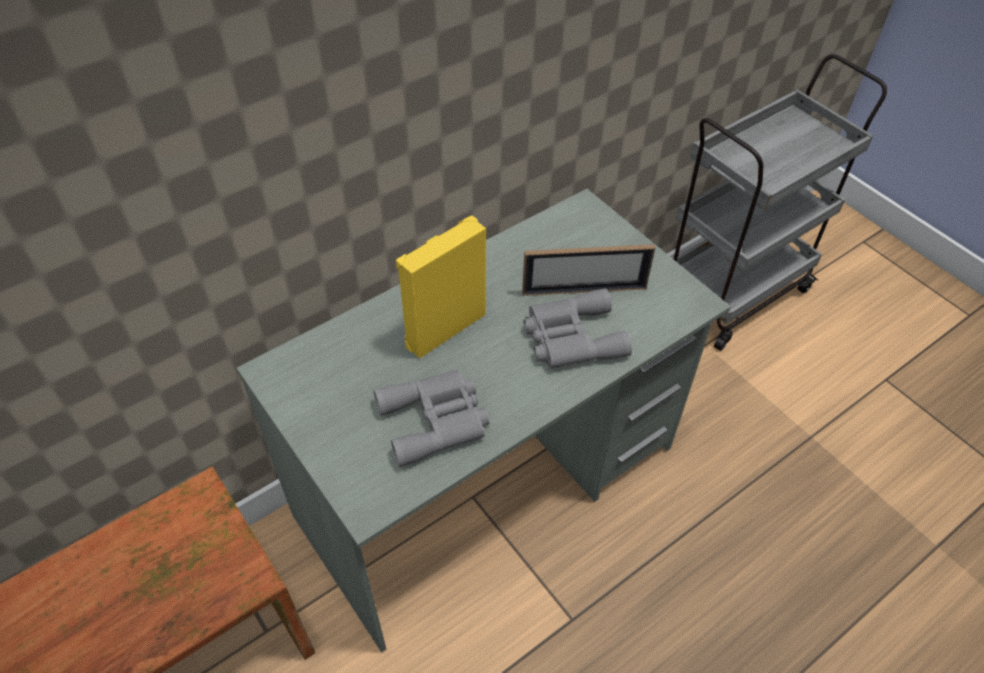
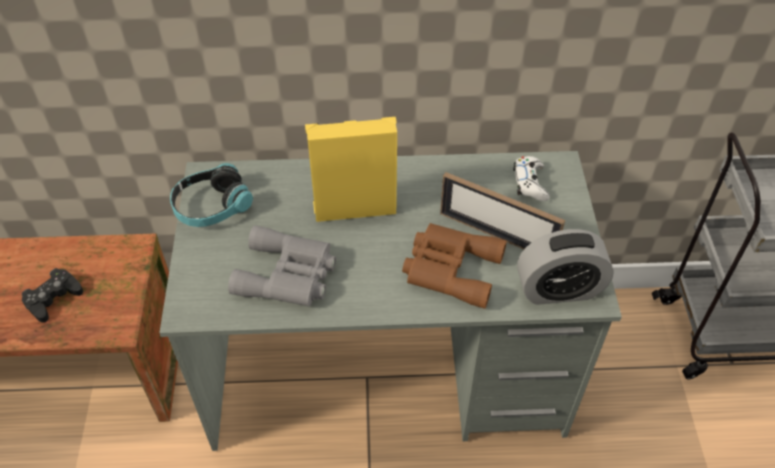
camera: 35 degrees right, 0 degrees up
grey binoculars [523,288,632,369] -> brown binoculars [402,223,507,309]
none -> black game controller [22,268,83,323]
none -> headphones [170,163,253,227]
none -> white game controller [513,156,550,201]
none -> alarm clock [517,229,614,305]

